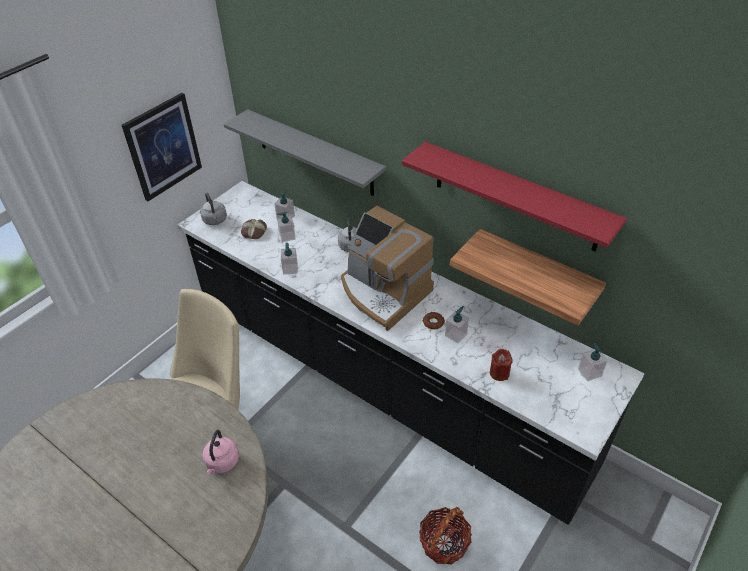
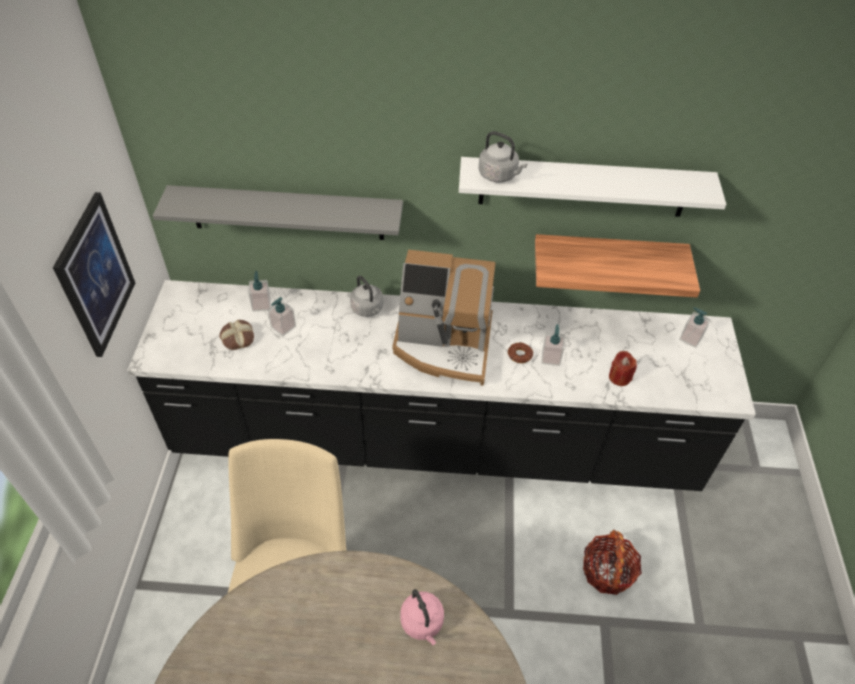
camera: 35 degrees left, 5 degrees up
grey kettle [200,193,227,225] -> grey kettle moved to [478,131,527,183]
soap dispenser [281,243,298,275] -> none
red shelf [402,142,627,251] -> white shelf [459,157,726,217]

